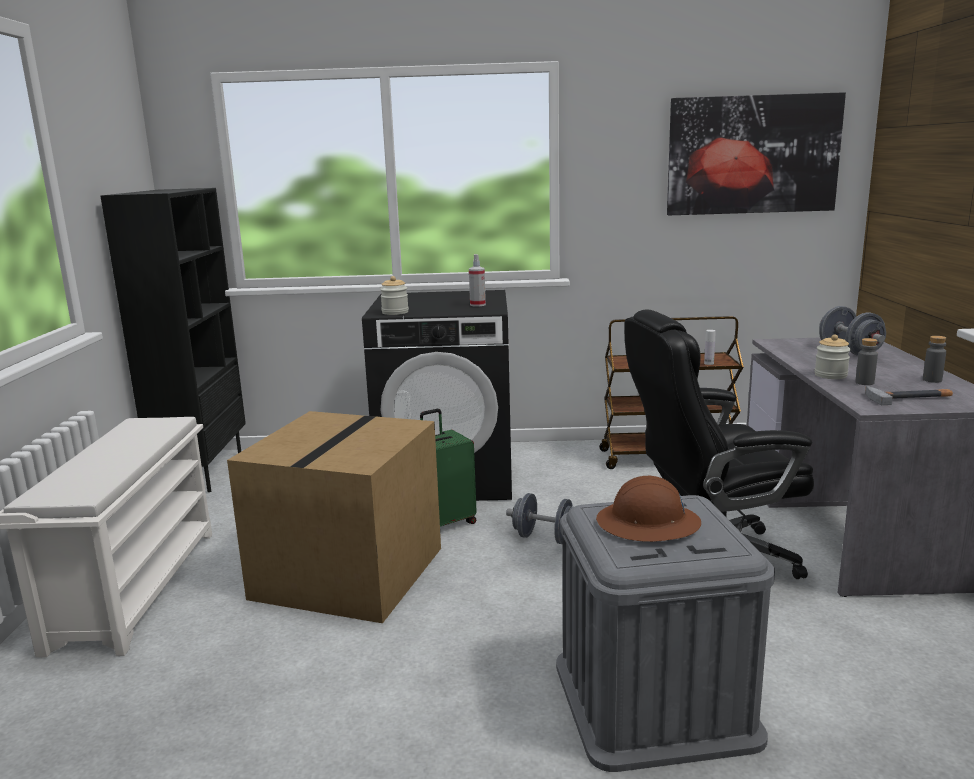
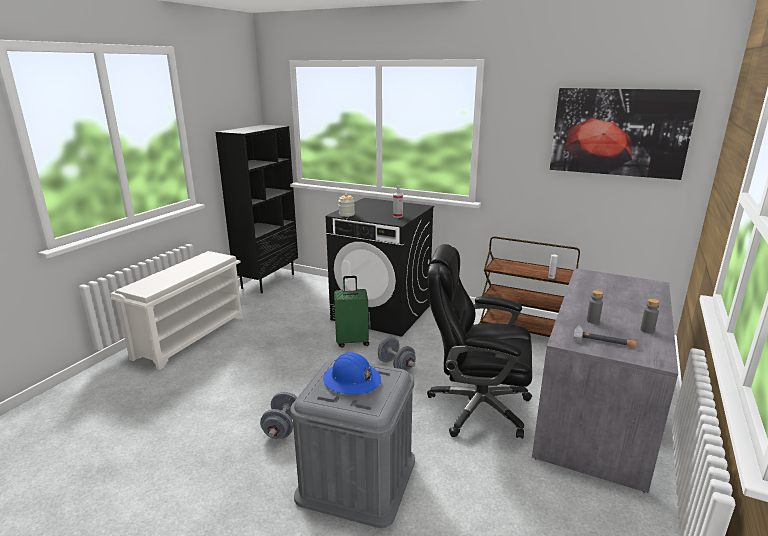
camera: 25 degrees right, 5 degrees up
cardboard box [227,411,441,623] -> none
brown hard hat [596,476,701,542] -> blue hard hat [323,352,381,395]
jar [815,334,851,379] -> none
grey dumbbell [819,306,886,356] -> grey dumbbell moved to [260,392,297,439]

